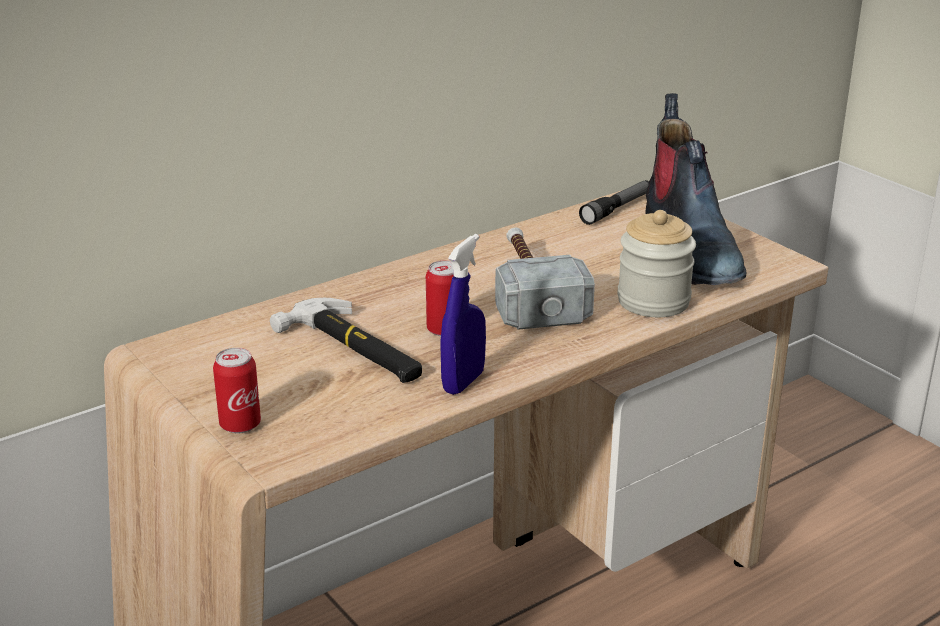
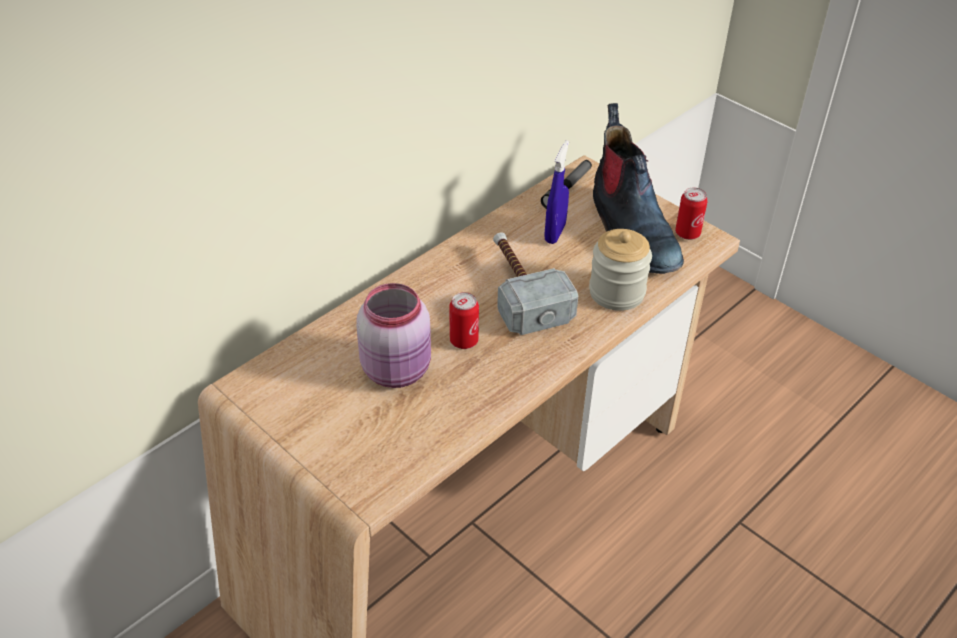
camera: 10 degrees left, 15 degrees up
can [213,348,261,434] -> can moved to [675,188,708,240]
hammer [270,298,422,383] -> pink jar [356,283,431,388]
blue spray bottle [440,234,486,395] -> blue spray bottle moved to [545,140,569,244]

